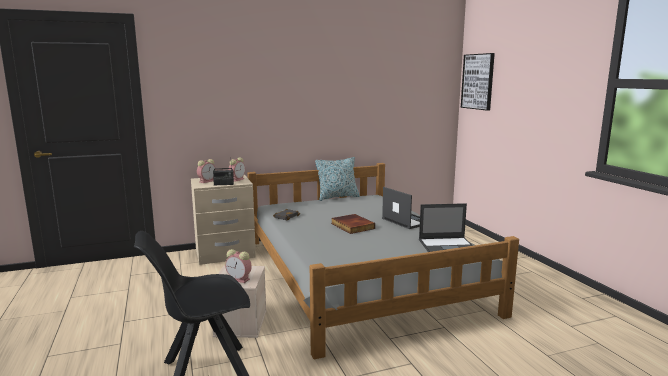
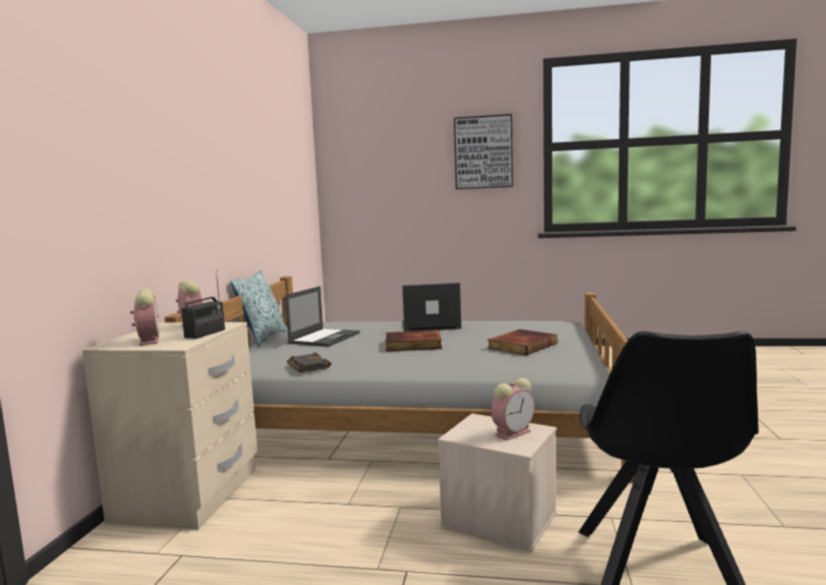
camera: 60 degrees left, 5 degrees down
laptop [419,203,473,252] -> laptop moved to [285,286,360,347]
picture [461,53,495,111] -> picture moved to [454,114,513,189]
none -> book [487,329,557,355]

